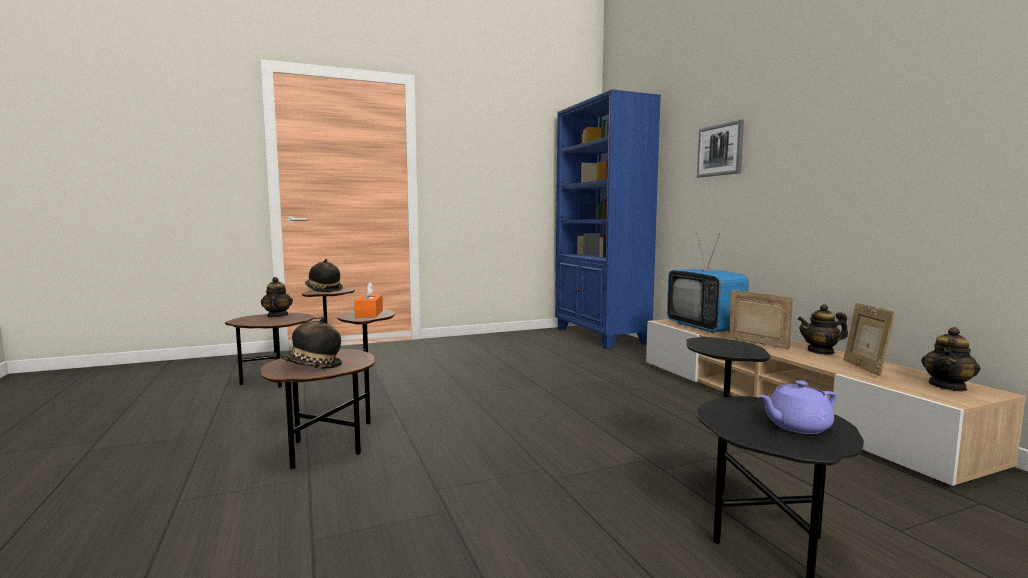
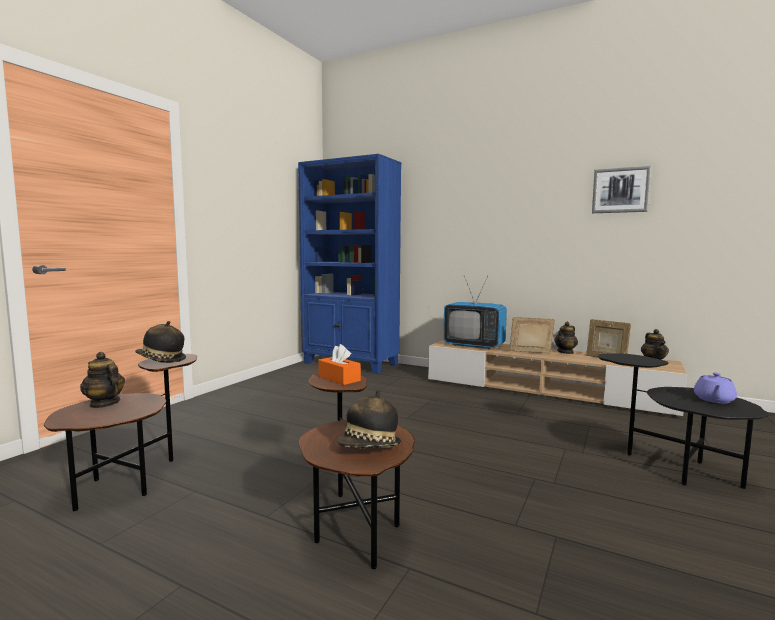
camera: 40 degrees left, 0 degrees up
picture [696,119,744,178] -> picture moved to [592,166,651,213]

